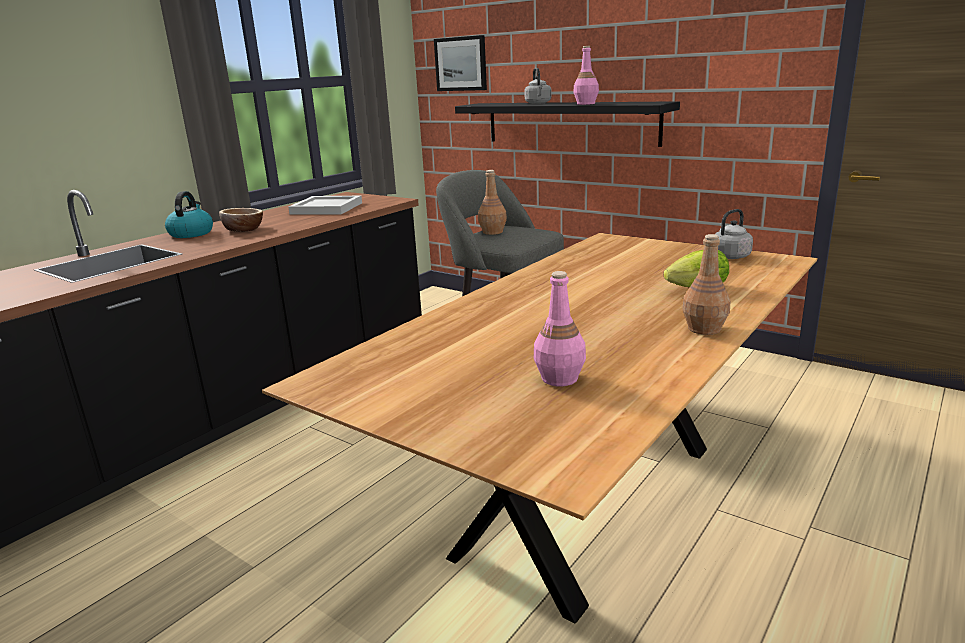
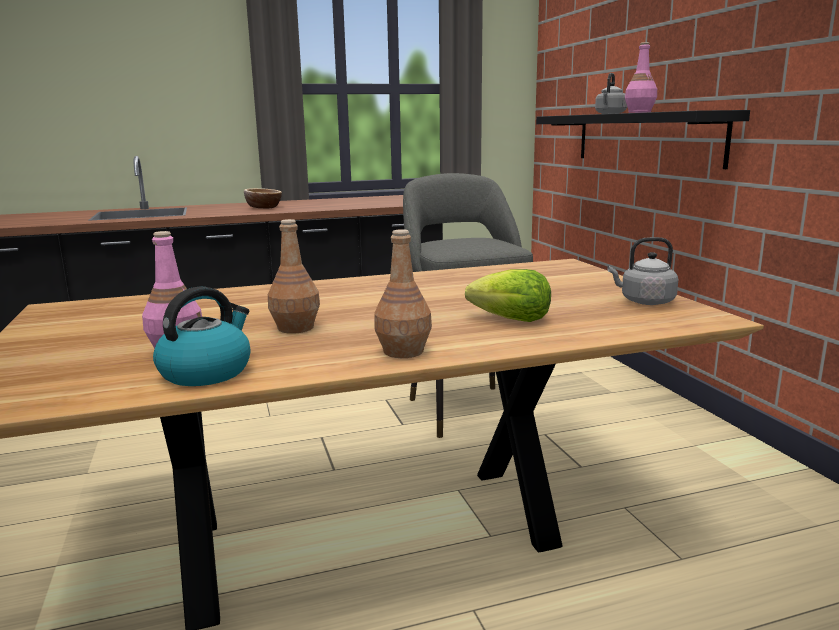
camera: 35 degrees right, 5 degrees down
kettle [165,191,213,238] -> kettle moved to [153,286,250,386]
white tray [288,196,362,215] -> none
picture [434,35,487,91] -> none
brown bottle [478,170,507,235] -> brown bottle moved to [268,219,320,334]

